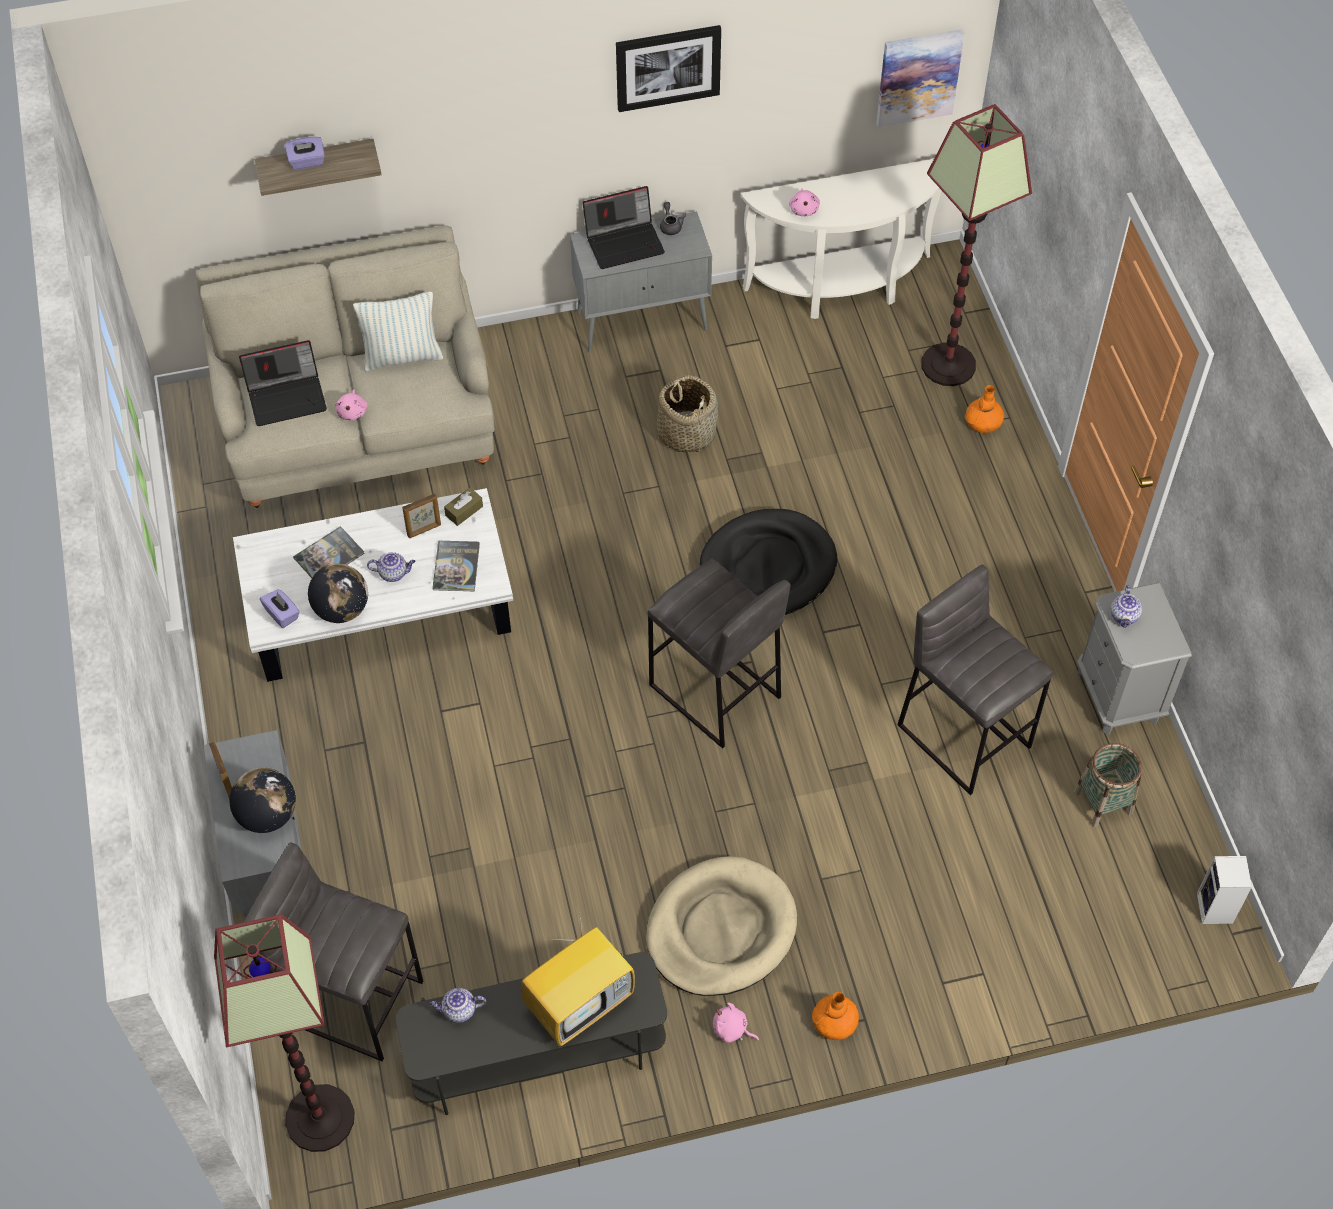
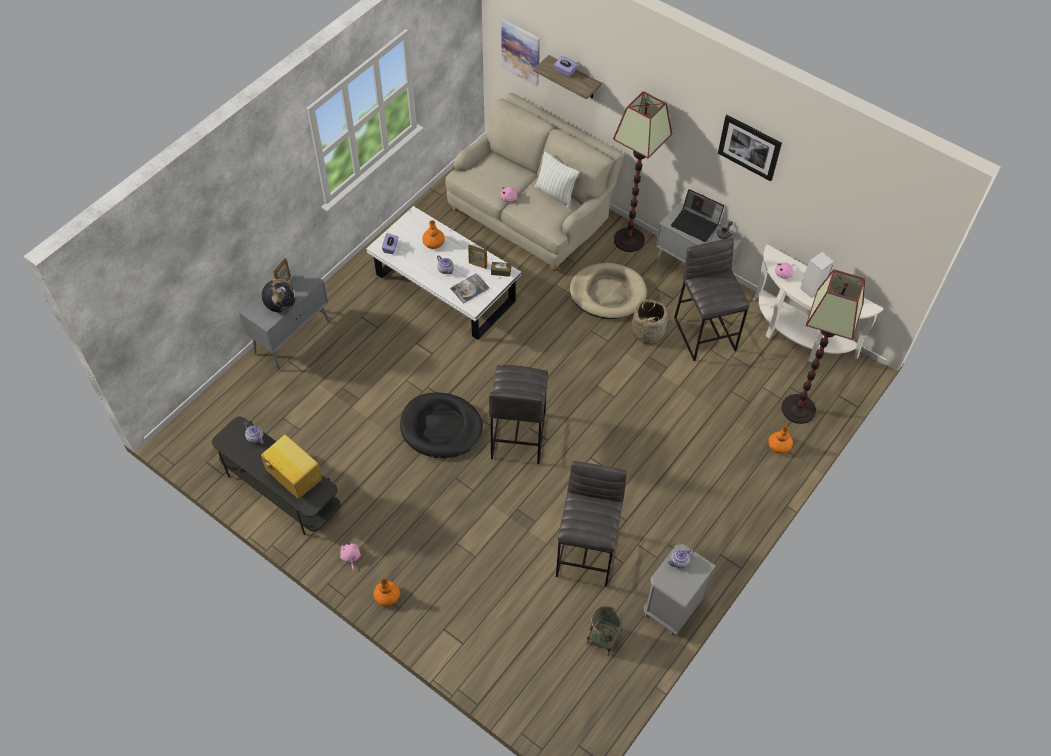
camera: 50 degrees right, 0 degrees up
floor lamp [214,914,354,1152] -> floor lamp moved to [613,91,672,252]
laptop [239,340,327,426] -> none
grey stool [244,843,423,1061] -> grey stool moved to [674,238,749,361]
book [293,526,365,578] -> orange vase [422,220,445,249]
globe [308,564,368,623] -> none
television [521,908,635,1046] -> television turned 150 degrees counterclockwise [261,435,322,499]
beige dog bed [646,856,797,996] -> beige dog bed moved to [570,263,647,319]
black dog bed [700,509,837,615] -> black dog bed moved to [400,392,483,458]
picture [876,29,965,127] -> picture moved to [501,19,540,87]
speaker [1197,856,1252,924] -> speaker moved to [800,252,835,298]

